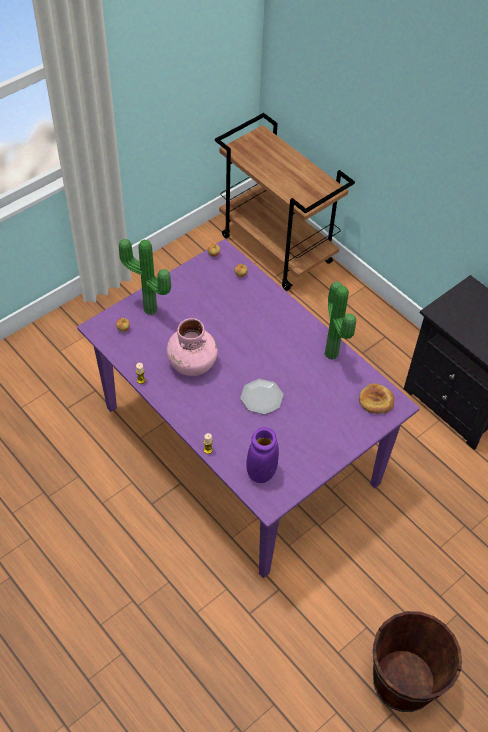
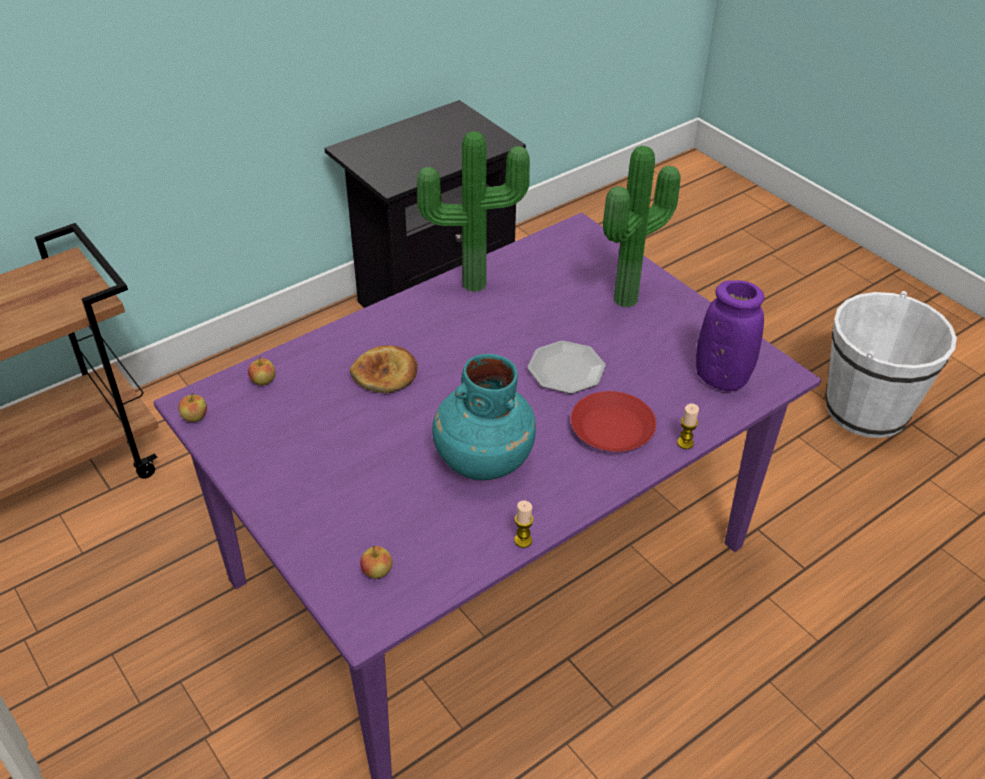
camera: 85 degrees left, 10 degrees down
potted plant [119,239,171,315] -> potted plant moved to [603,146,681,308]
pink vase [166,318,218,376] -> turquoise vase [432,354,536,480]
bread [359,383,394,414] -> bread moved to [350,345,418,393]
brown bucket [373,611,462,712] -> white bucket [825,291,957,438]
none -> red plate [571,391,656,452]

